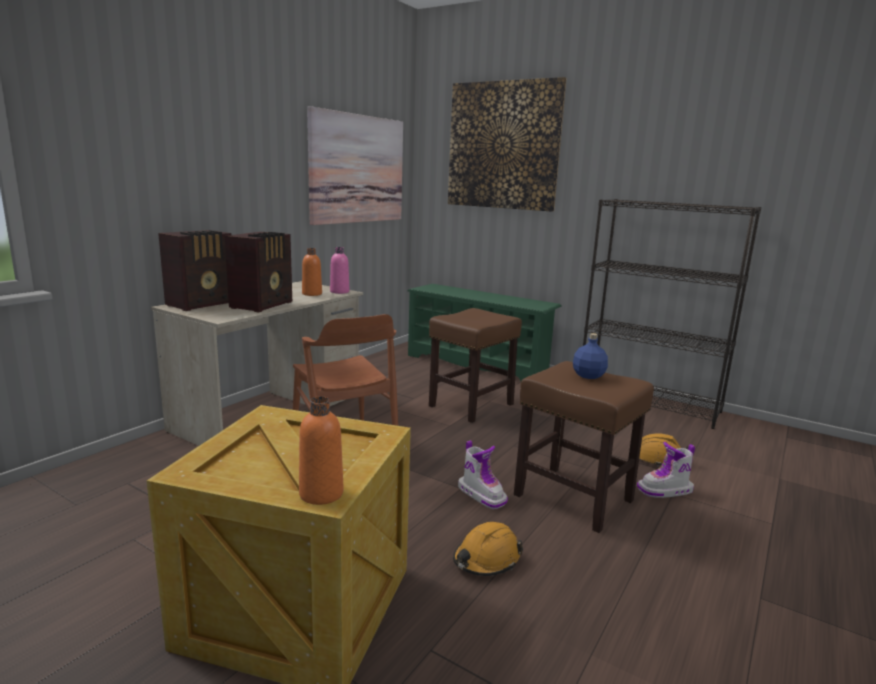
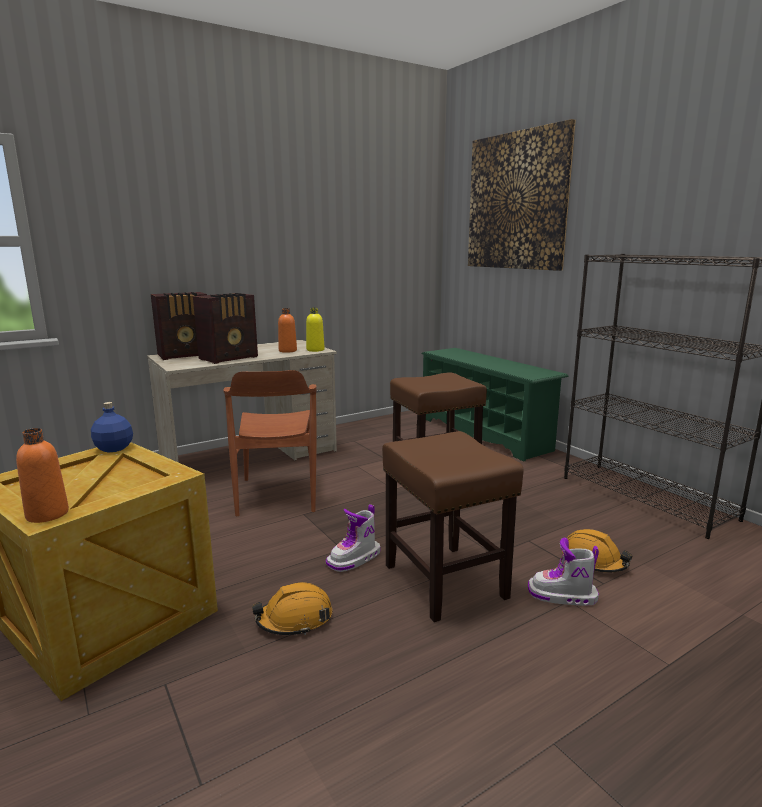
camera: 25 degrees right, 0 degrees up
picture [307,106,403,225] -> none
pink bottle [330,247,349,294] -> yellow bottle [306,308,325,352]
boot [458,440,508,509] -> boot turned 60 degrees clockwise [326,504,380,572]
blue bottle [573,333,608,379] -> blue bottle moved to [91,402,133,452]

